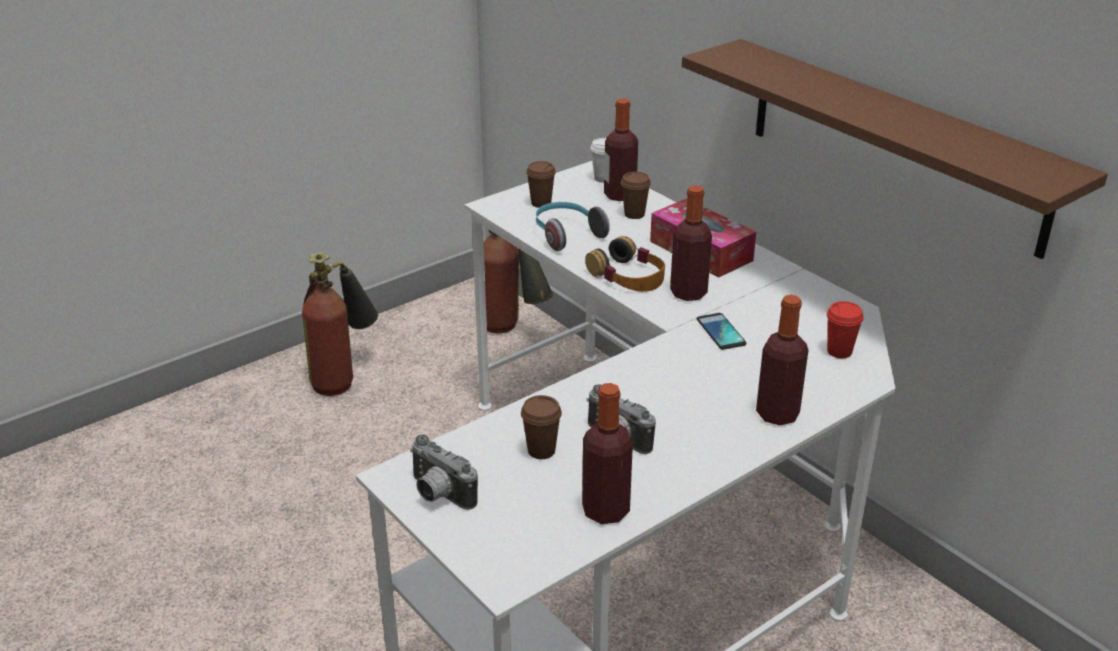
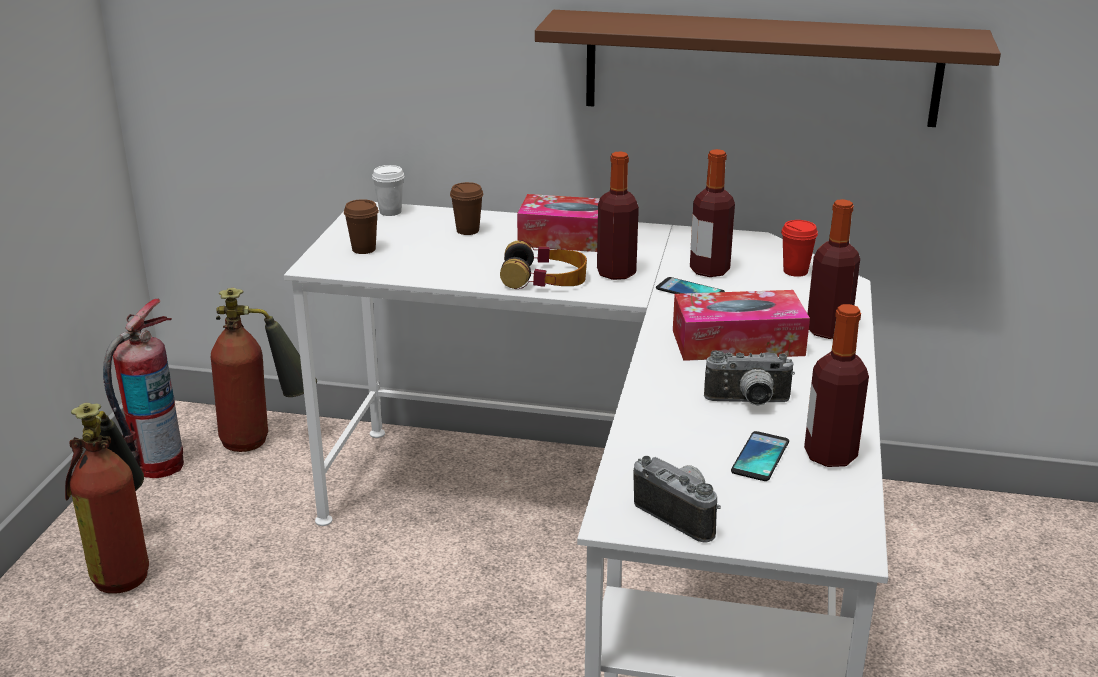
camera: 40 degrees left, 5 degrees down
camera [410,435,478,510] -> camera turned 135 degrees counterclockwise [633,456,721,543]
brown cup [521,395,562,459] -> none
headphones [536,202,610,251] -> none
bottle [604,99,638,201] -> bottle moved to [690,149,735,277]
none -> fire extinguisher [103,299,184,478]
none -> tissue box [673,290,810,361]
none -> phone [731,431,789,481]

